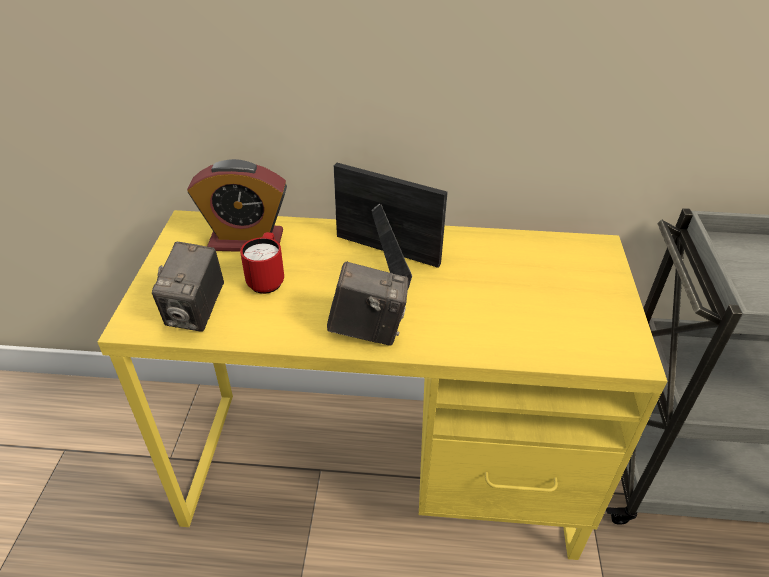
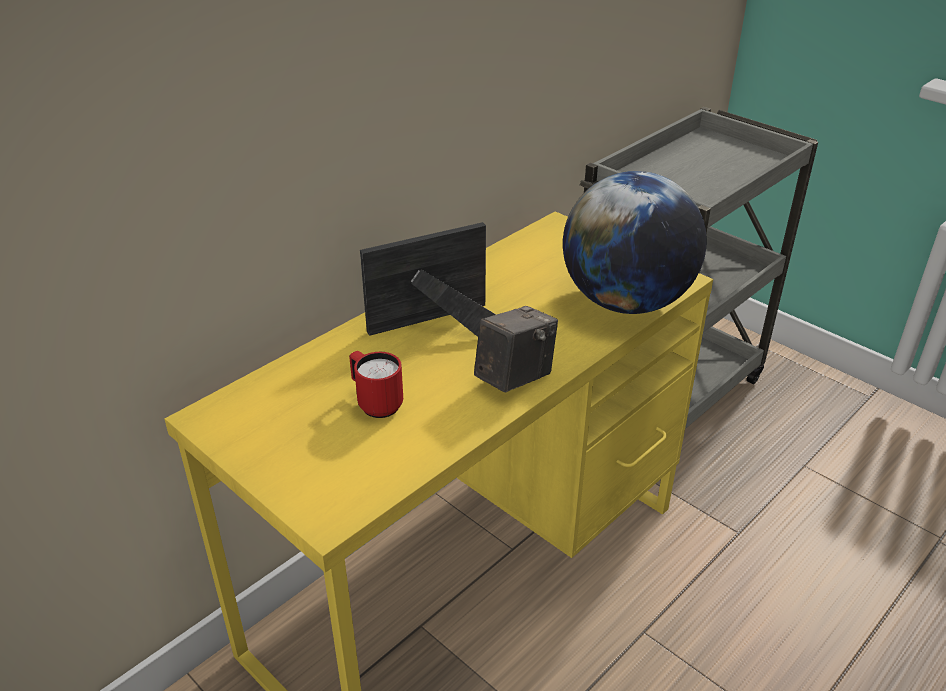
camera: 50 degrees left, 5 degrees down
camera [152,242,224,332] -> none
alarm clock [187,159,287,252] -> none
none -> globe [563,171,707,314]

